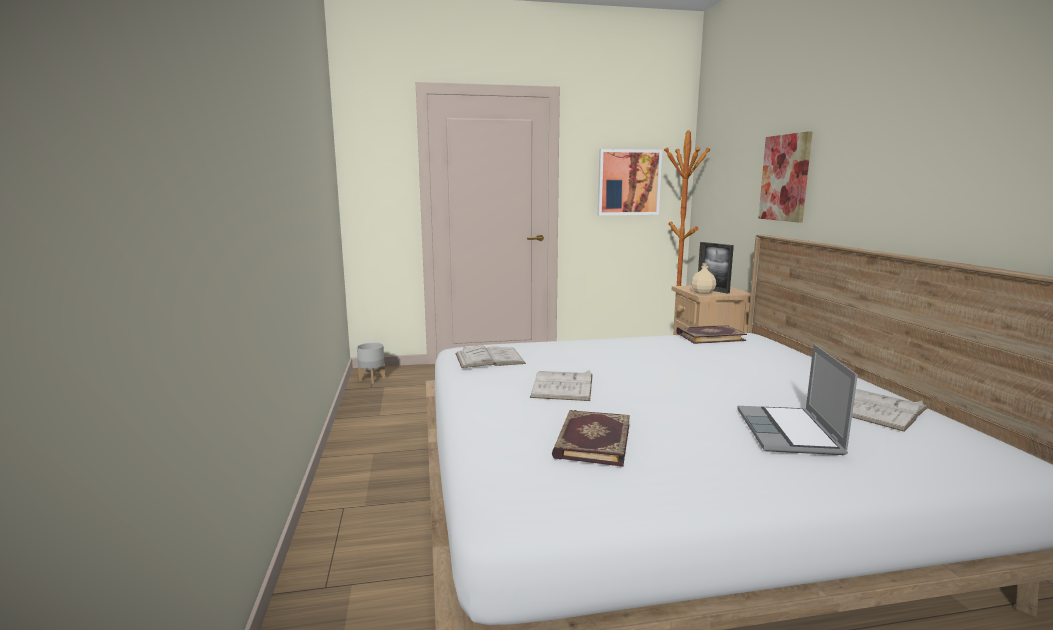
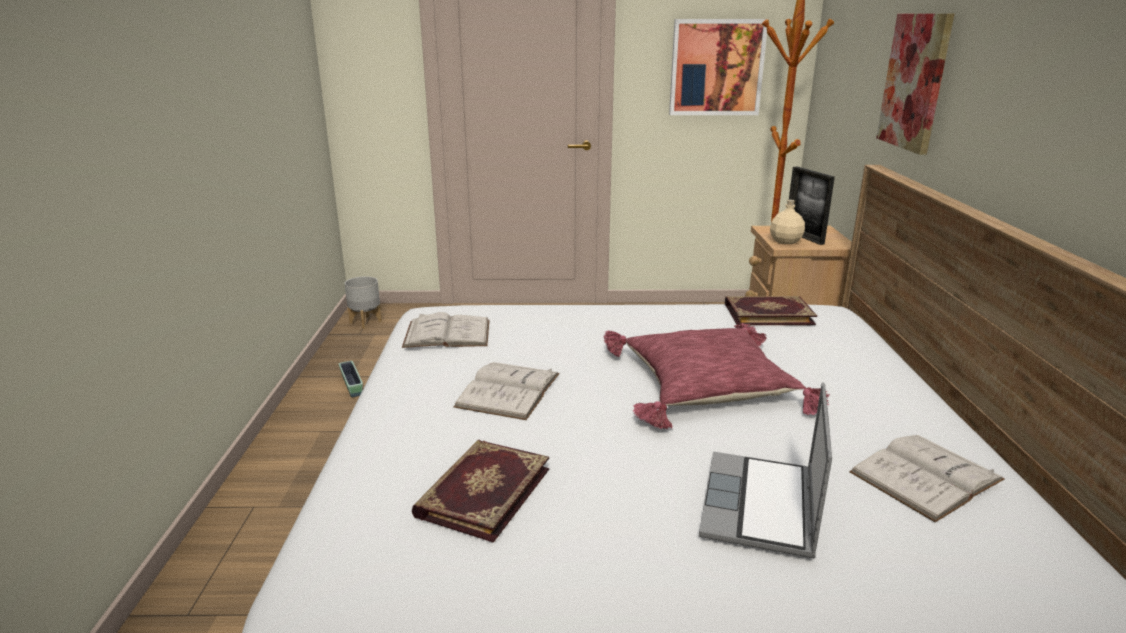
camera: 10 degrees right, 10 degrees up
none -> planter [339,361,363,397]
none -> red pillow [603,323,829,429]

